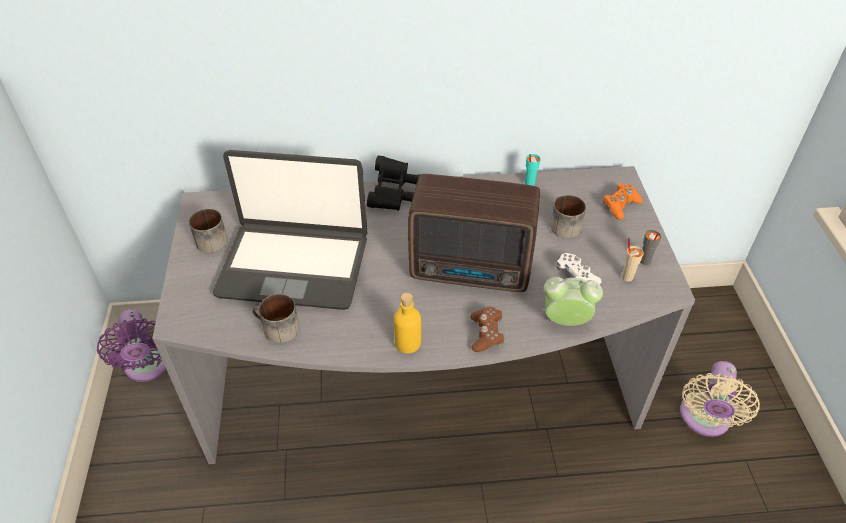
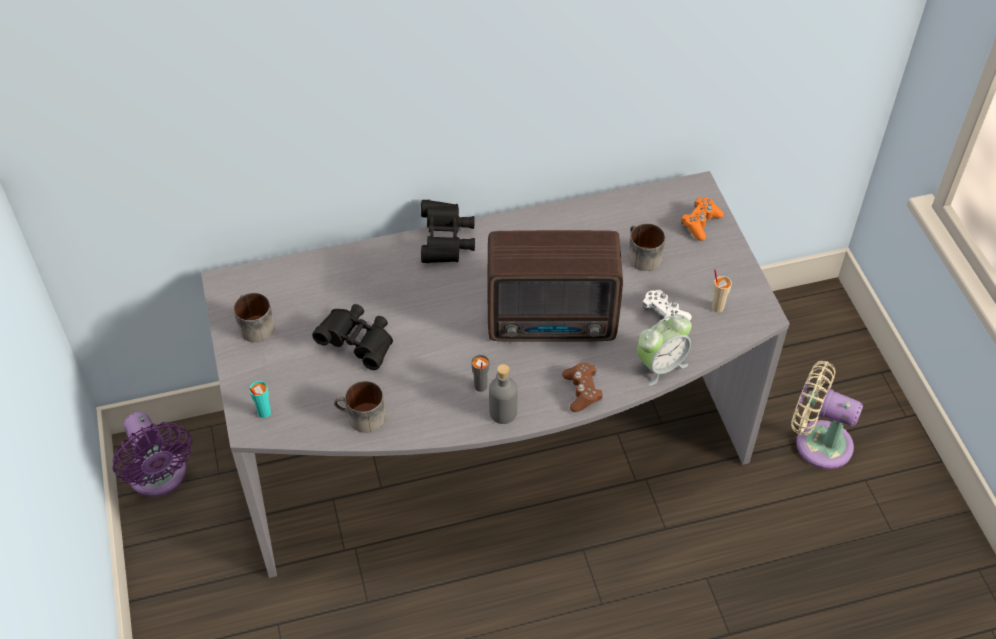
camera: 10 degrees left, 5 degrees up
laptop [213,150,368,310] -> black binoculars [312,304,393,370]
yellow bottle [394,293,421,353] -> grey bottle [489,364,518,424]
turquoise cup [525,154,541,186] -> turquoise cup moved to [249,381,271,418]
alarm clock [543,277,603,326] -> alarm clock turned 150 degrees clockwise [637,314,692,386]
grey cup [640,230,661,265] -> grey cup moved to [471,355,489,392]
beige fan [680,361,760,437] -> beige fan turned 105 degrees clockwise [791,361,863,469]

